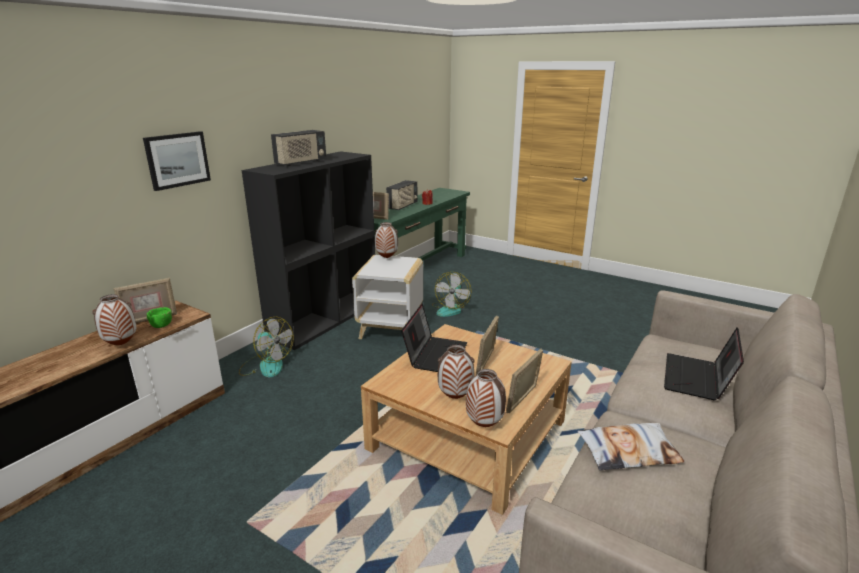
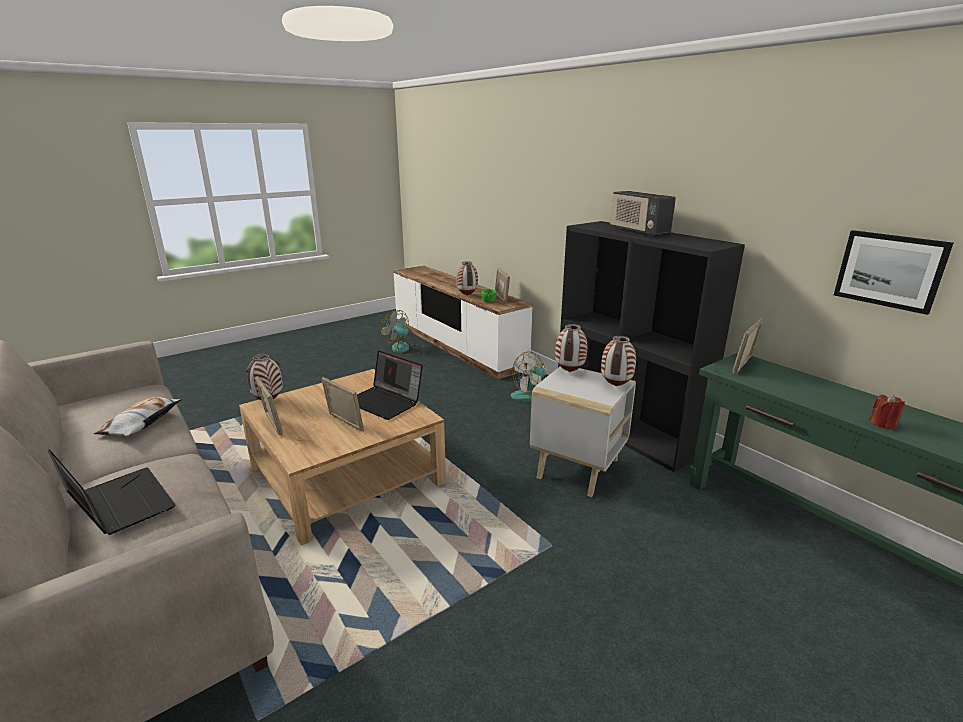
camera: 110 degrees right, 0 degrees up
picture [143,131,211,191] -> picture moved to [834,230,953,315]
radio [386,180,418,210] -> none
fan [432,272,471,317] -> fan moved to [380,310,424,355]
vase [438,345,474,399] -> vase moved to [555,324,587,372]

